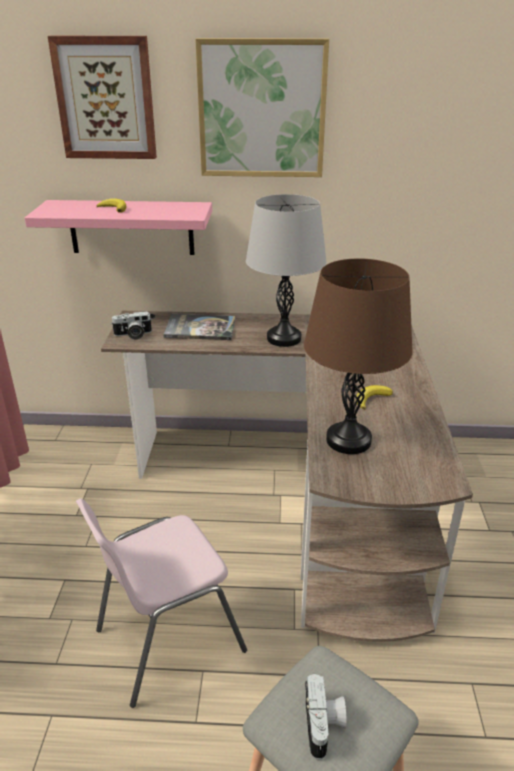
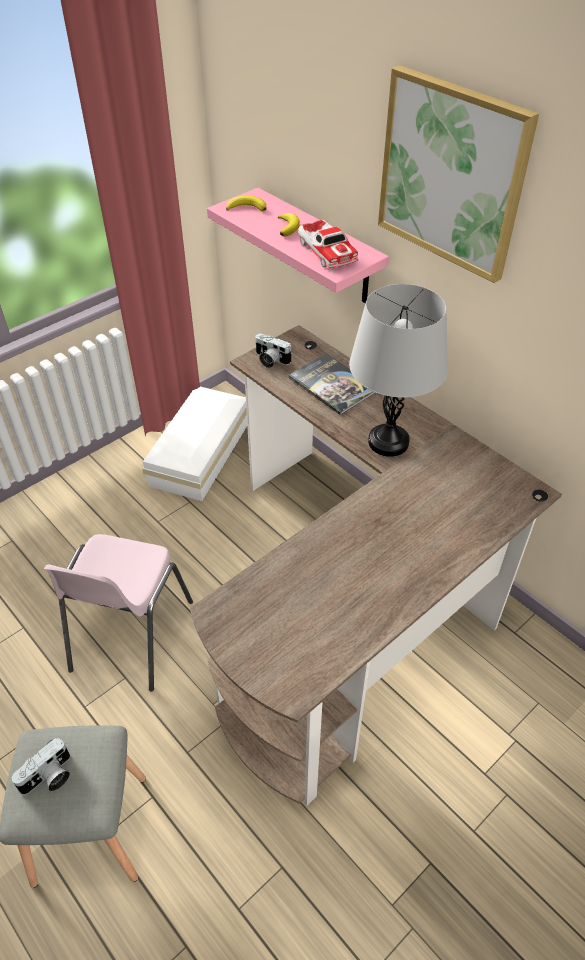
camera: 45 degrees right, 15 degrees up
picture [48,36,157,159] -> none
pink chair [76,498,247,708] -> pink chair turned 90 degrees counterclockwise [44,534,193,692]
brown table lamp [304,258,413,454] -> none
banana [357,385,393,410] -> banana moved to [226,196,267,211]
none -> white storage box [142,387,247,501]
none -> toy car [298,220,358,268]

